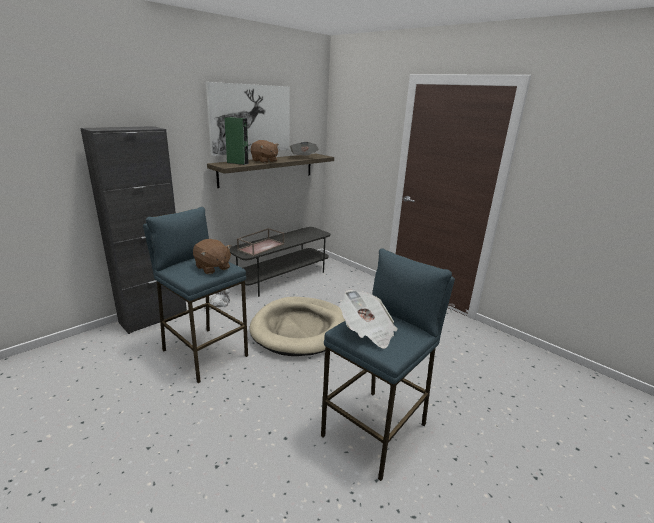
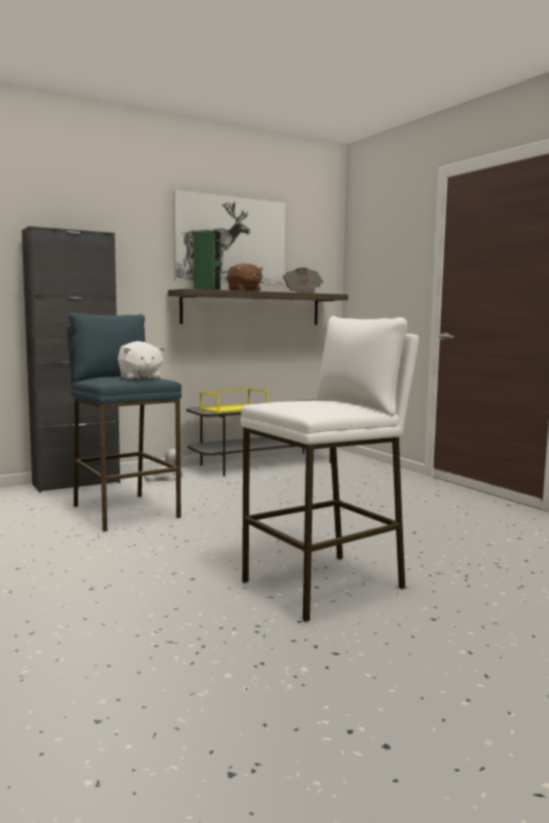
camera: 15 degrees right, 15 degrees down
brown plush toy [193,239,232,274] -> white plush toy [118,341,165,380]
brown tray [237,228,284,256] -> yellow tray [200,388,268,413]
beige dog bed [250,297,345,356] -> none
blue stool [321,248,455,481] -> white stool [240,316,419,622]
newspaper [339,290,398,349] -> none

